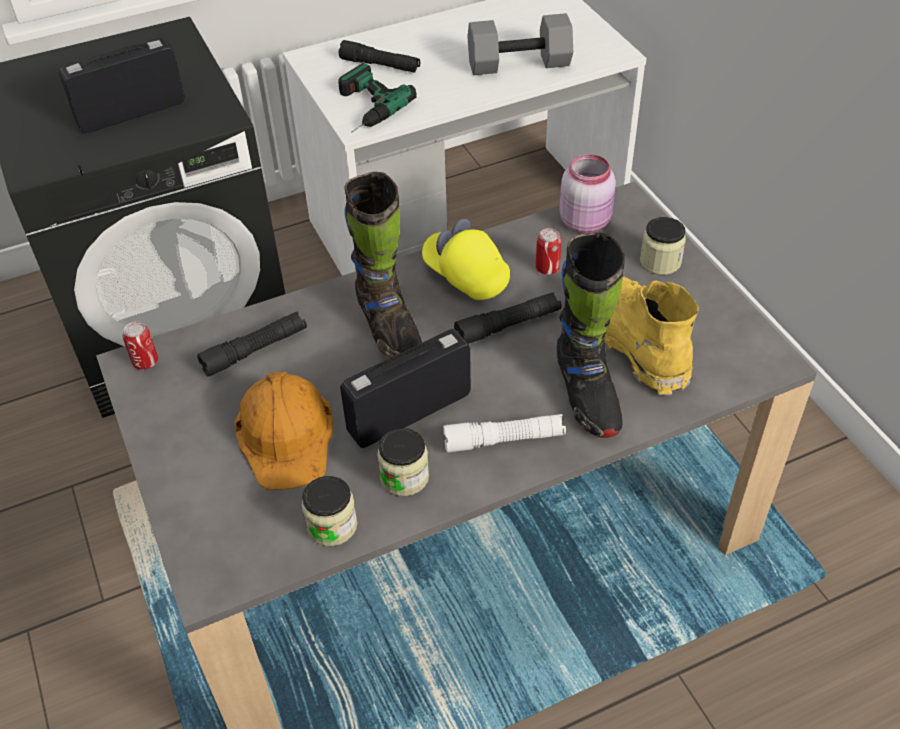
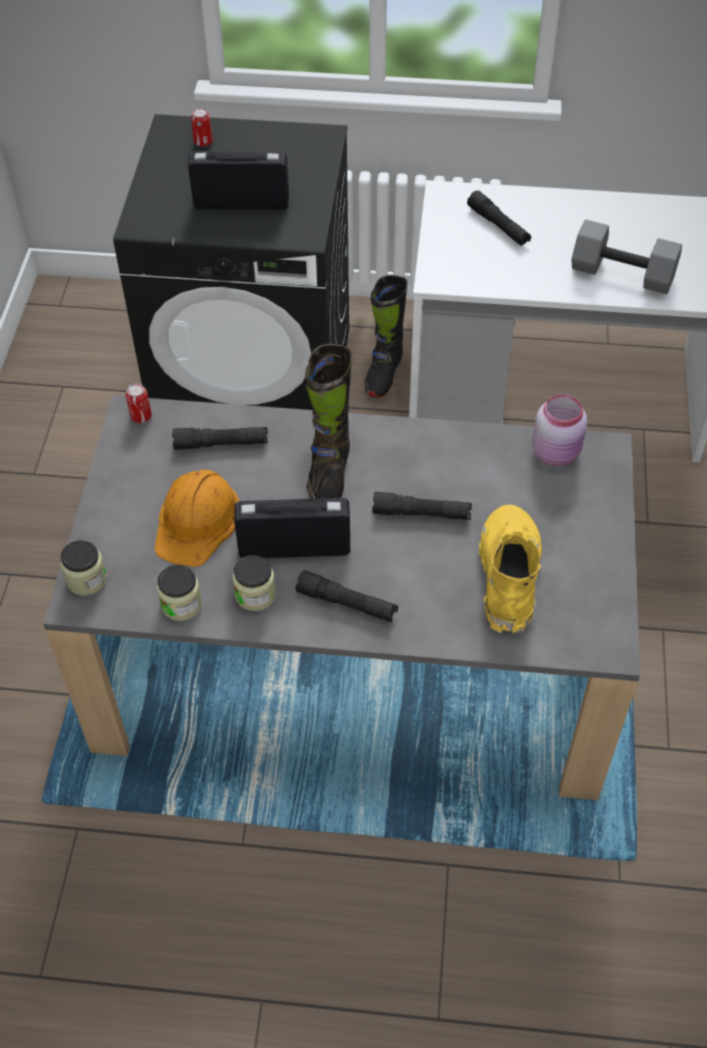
camera: 30 degrees right, 5 degrees up
power drill [338,63,417,132] -> none
yellow cap [422,218,510,300] -> none
white flashlight [443,414,566,452] -> black flashlight [295,570,398,622]
can [536,228,561,275] -> can moved to [191,108,213,147]
black boot [557,232,625,438] -> black boot moved to [365,275,408,397]
jar [640,217,686,275] -> jar moved to [60,540,107,596]

